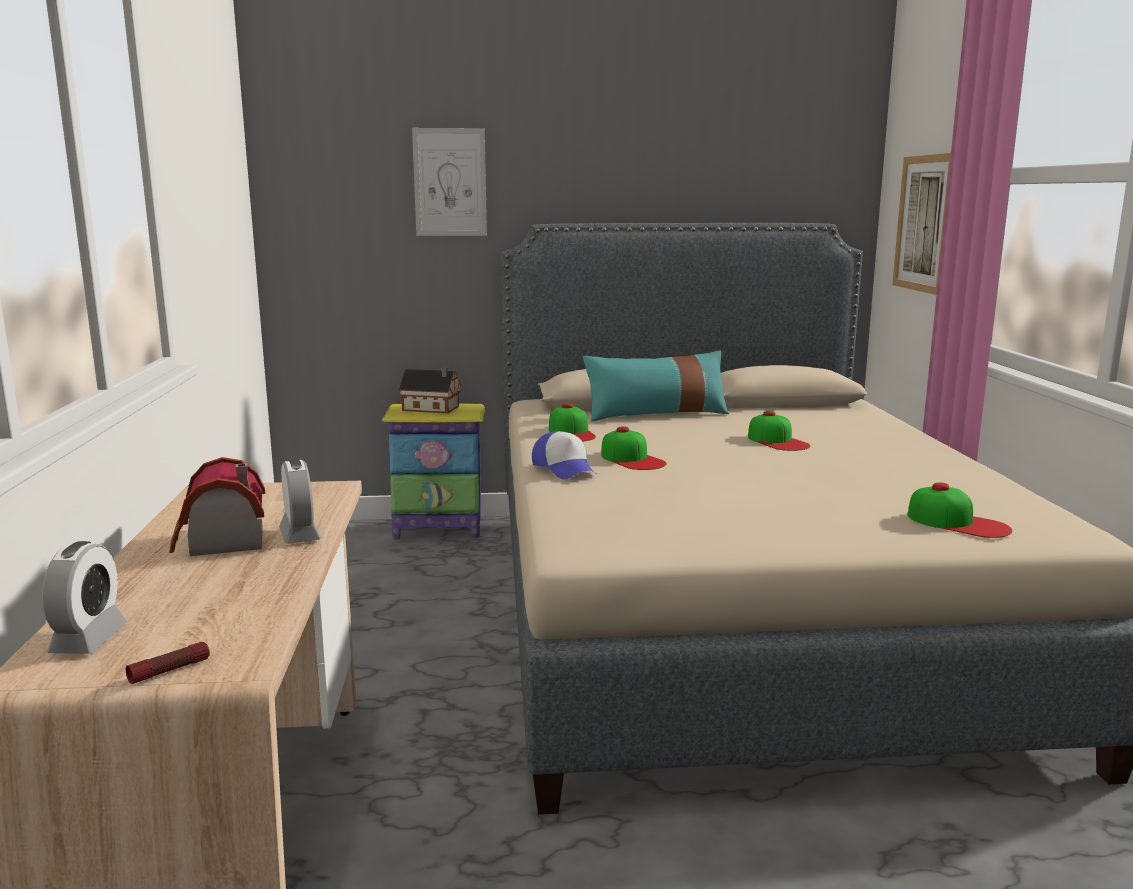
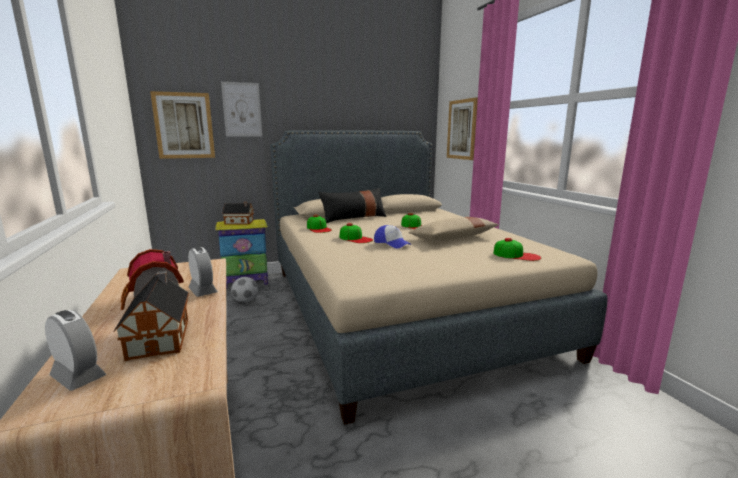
camera: 15 degrees left, 0 degrees up
alarm clock [42,541,127,654] -> alarm clock turned 45 degrees counterclockwise [45,310,106,391]
flashlight [126,642,210,684] -> none
cap [532,431,594,479] -> cap moved to [374,225,411,248]
turquoise pillow [583,351,729,421] -> black pillow [319,188,387,223]
none -> toy house [113,271,189,361]
none -> picture [150,91,215,159]
none -> football [231,277,258,303]
none -> beige pillow [408,217,499,241]

